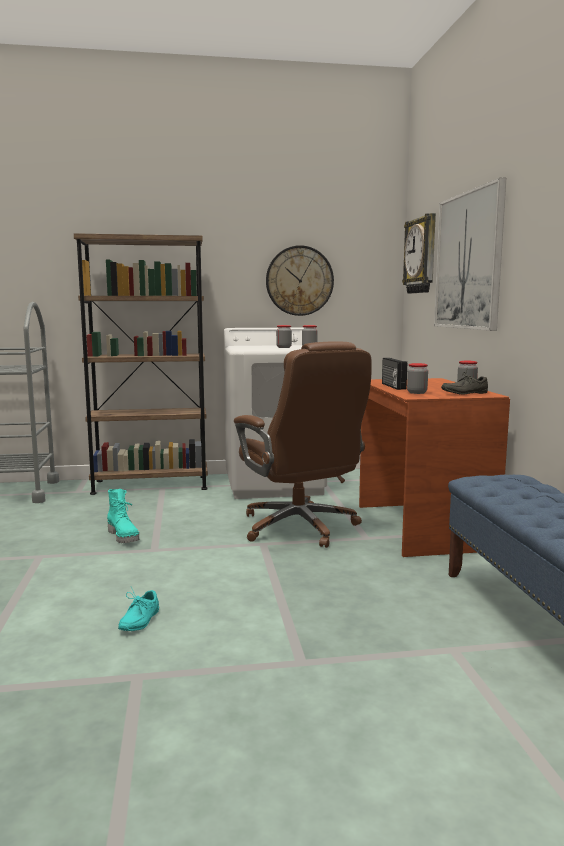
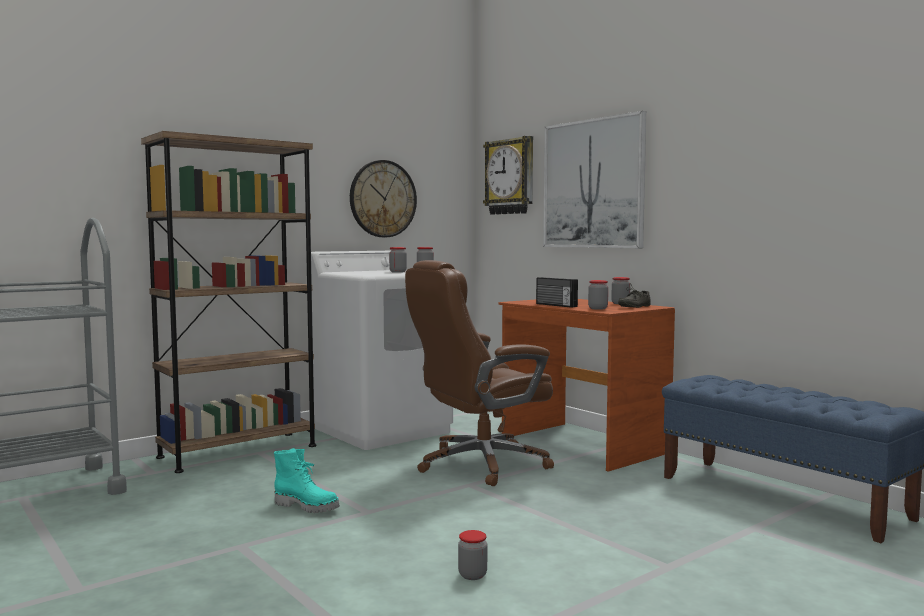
camera: 30 degrees left, 5 degrees down
turquoise shoe [118,587,159,631] -> jar [458,530,487,580]
brown office chair [234,342,372,548] -> brown office chair turned 120 degrees clockwise [405,260,554,486]

